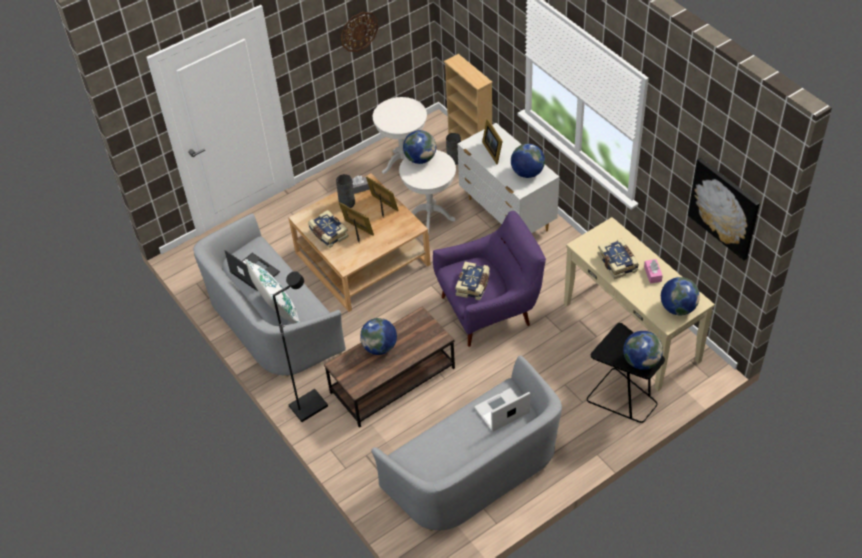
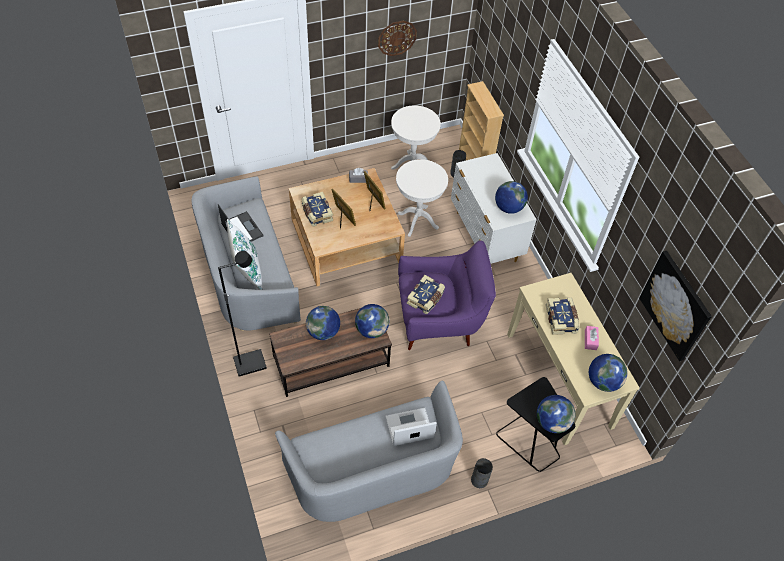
camera: 10 degrees right, 5 degrees up
grey vase [336,174,355,208] -> grey vase moved to [471,458,493,488]
globe [403,130,436,164] -> globe moved to [355,304,389,338]
picture frame [482,119,503,164] -> none

